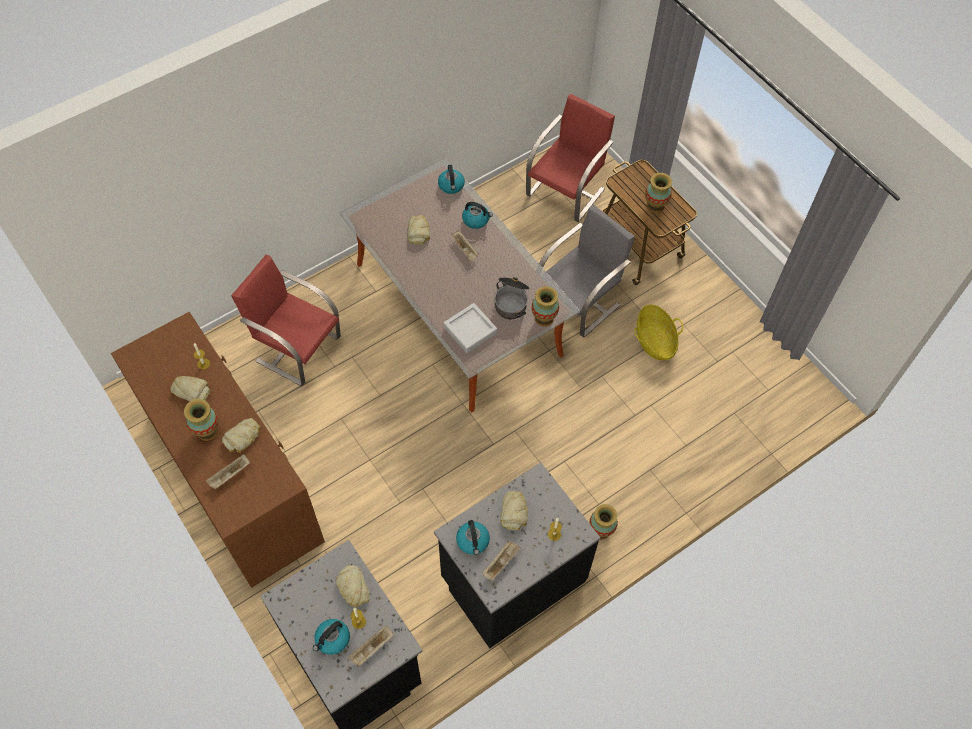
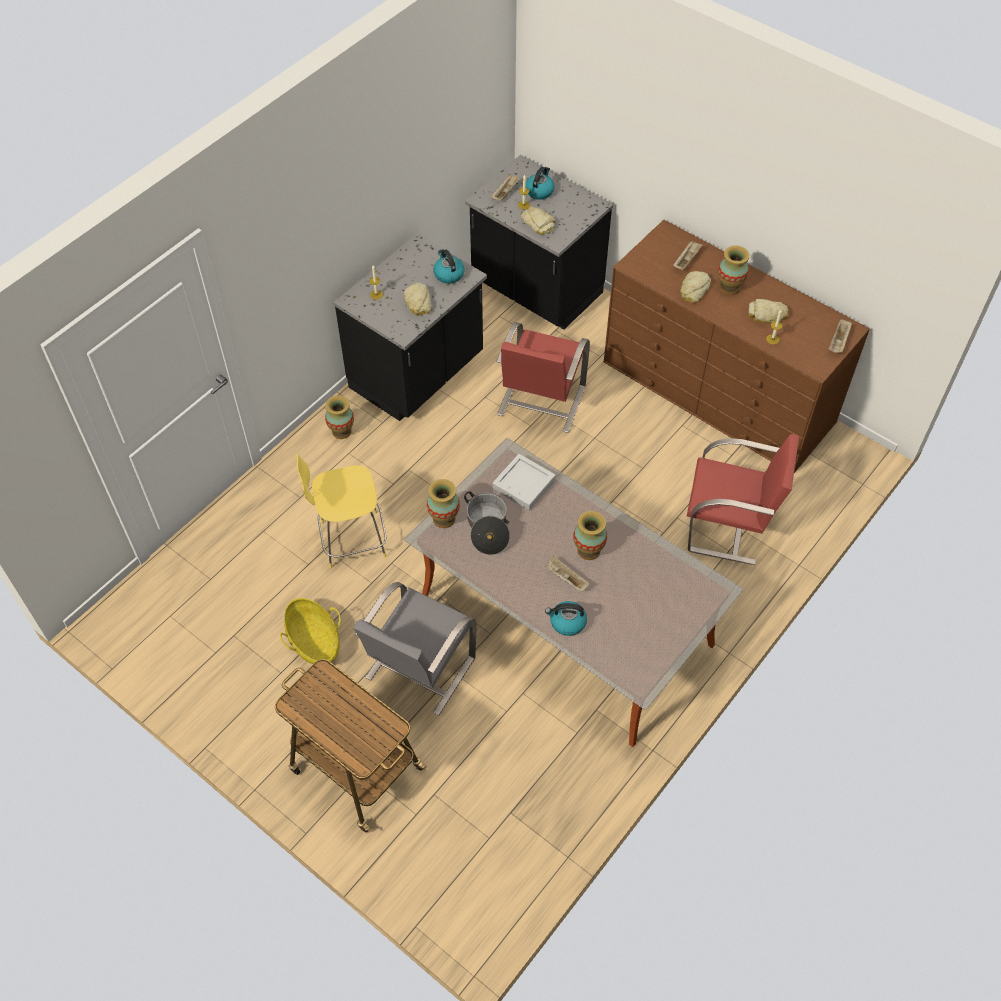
camera: 165 degrees right, 5 degrees down
bread [407,215,430,245] -> none
kettle [438,165,465,194] -> none
beige tray [483,541,521,581] -> beige tray moved to [828,319,852,353]
red chair [526,94,615,222] -> red chair moved to [496,322,590,433]
vase [645,173,672,213] -> vase moved to [574,511,607,560]
none -> yellow stool [297,453,386,568]

